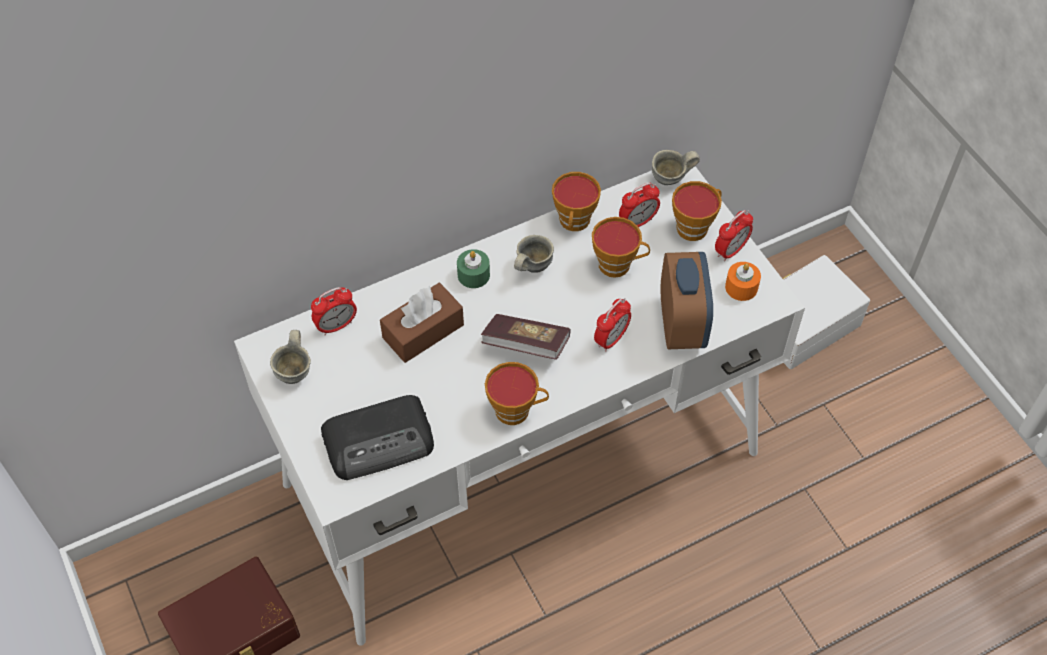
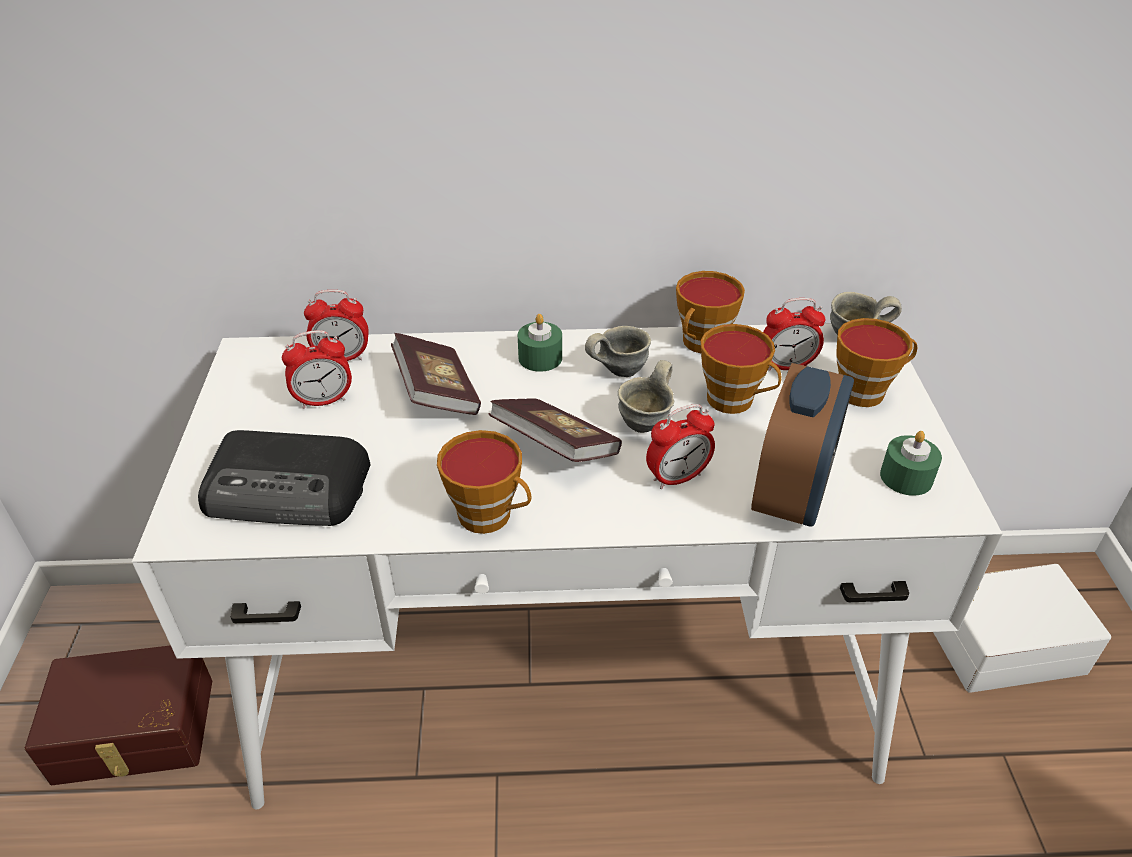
camera: 25 degrees right, 15 degrees down
grey mug [270,330,311,384] -> grey mug moved to [618,360,674,433]
brown tissue box [380,283,464,363] -> book [391,333,481,415]
alarm clock [715,210,753,262] -> alarm clock moved to [282,330,352,409]
orange candle [725,262,761,301] -> green candle [880,431,942,496]

